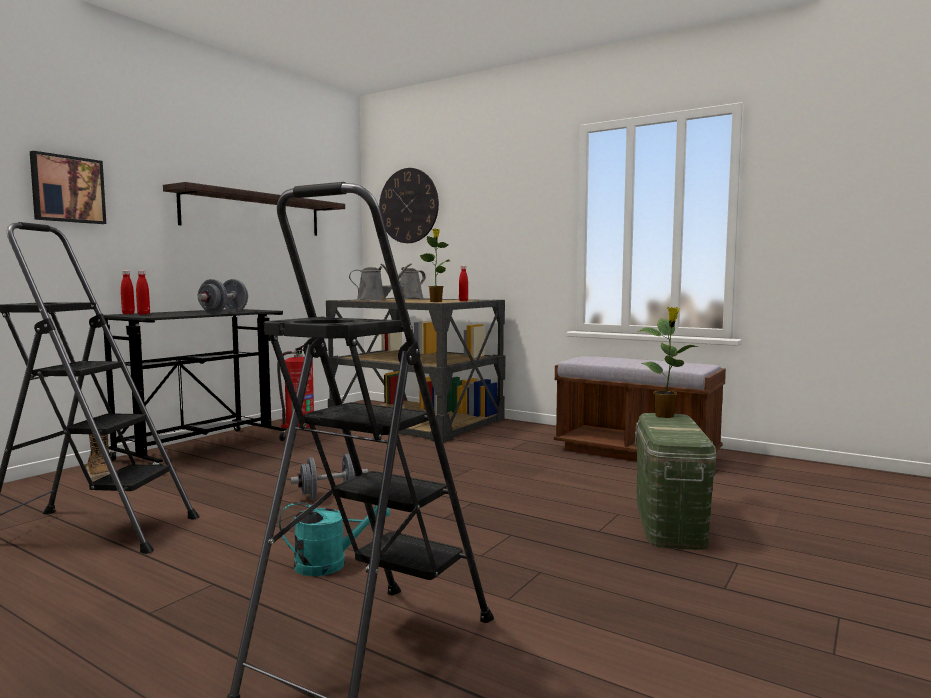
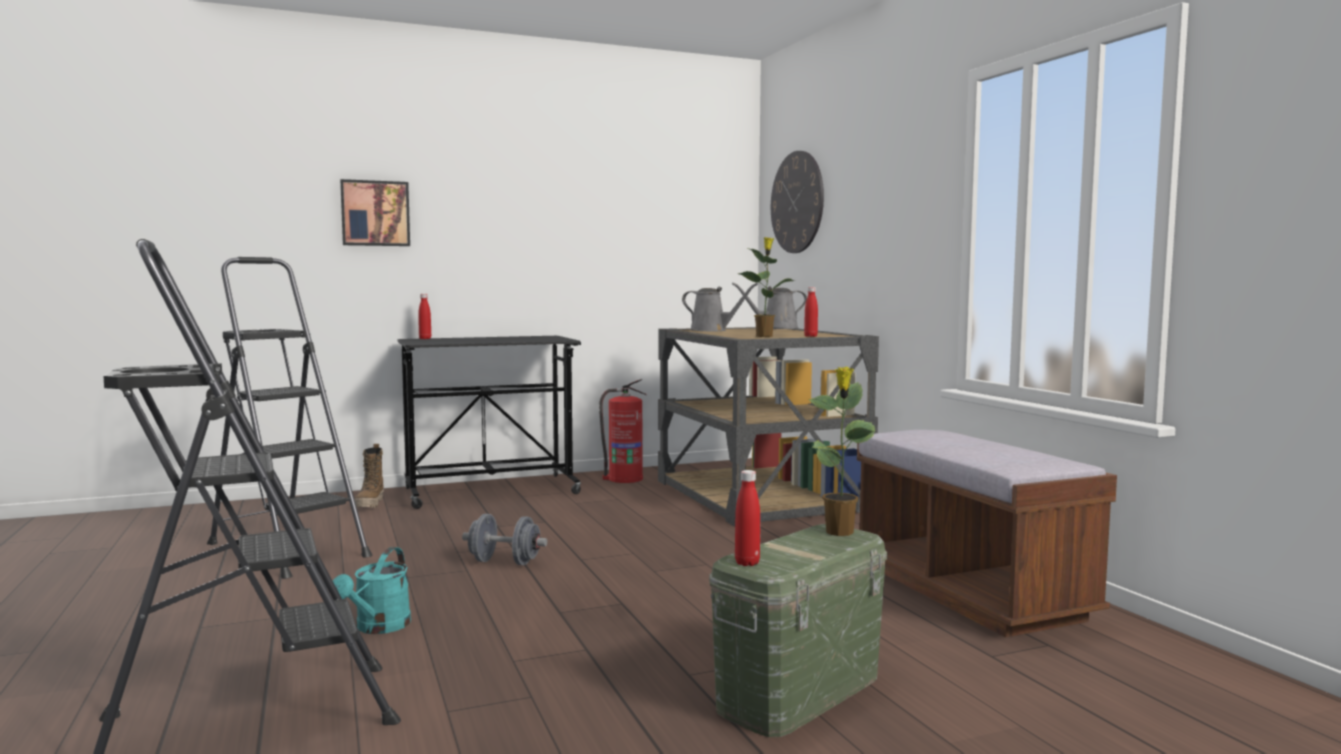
camera: 35 degrees right, 0 degrees up
red bottle [136,270,150,315] -> red bottle moved to [735,470,760,566]
shelf [163,182,345,236] -> none
grey dumbbell [198,279,248,313] -> none
turquoise watering can [279,502,390,576] -> turquoise watering can turned 75 degrees clockwise [333,547,411,634]

